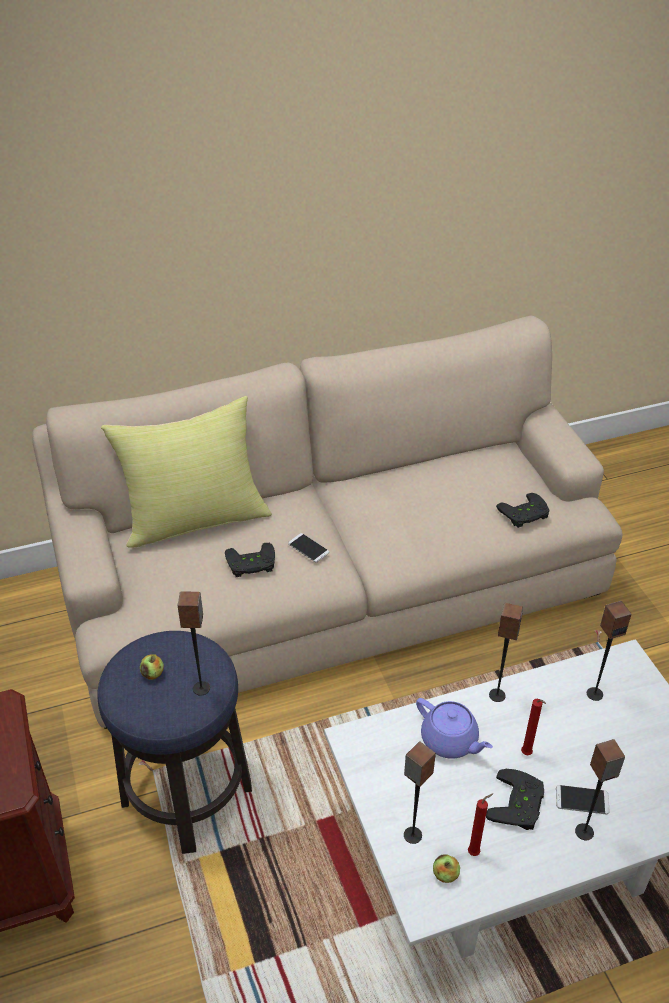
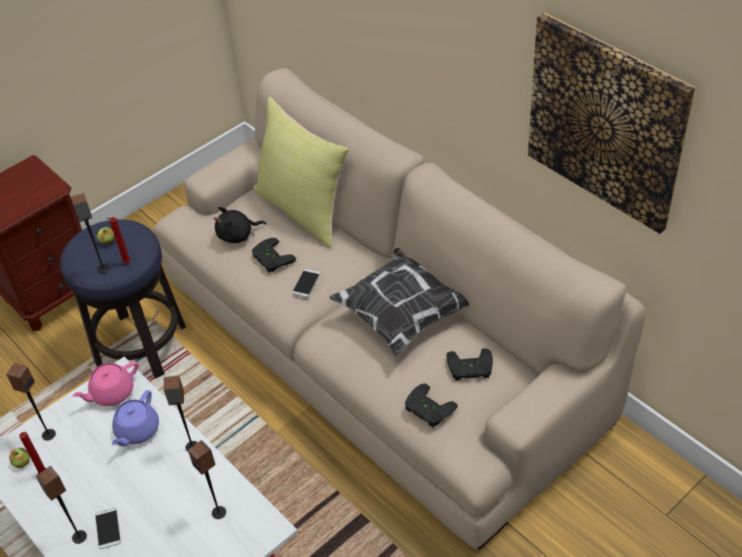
camera: 70 degrees right, 5 degrees up
black game controller [486,769,544,830] -> black game controller moved to [446,349,493,381]
red candle [521,699,546,755] -> red candle moved to [106,217,130,263]
none -> pink teapot [72,361,139,406]
none -> black plush toy [214,207,266,243]
none -> pillow [329,248,470,357]
none -> picture [528,13,696,234]

